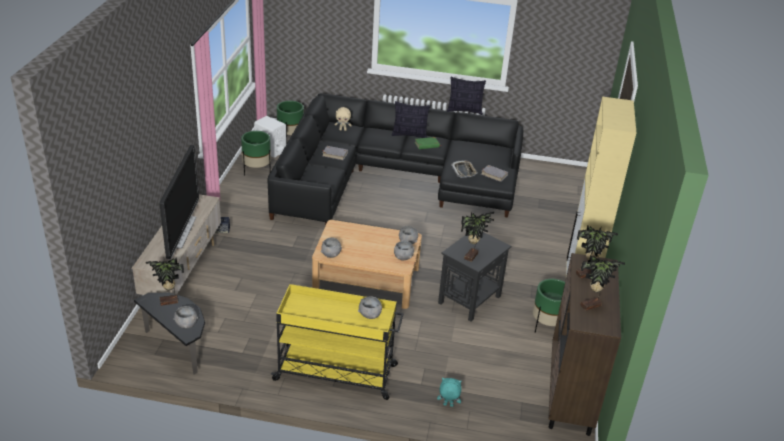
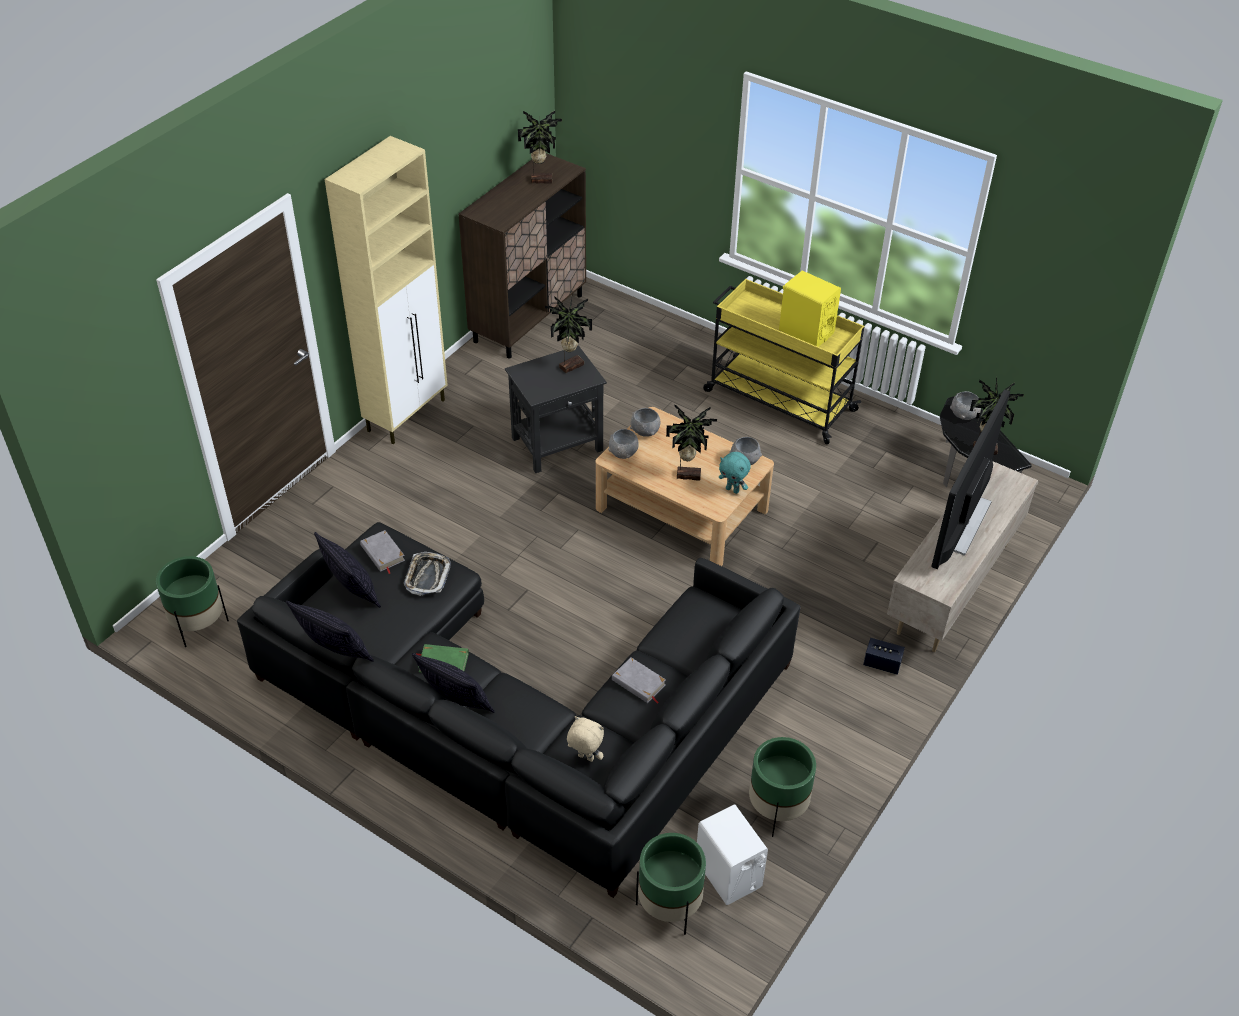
camera: 155 degrees left, 10 degrees up
grey bowl [358,296,382,319] -> none
turquoise plush toy [437,378,462,407] -> turquoise plush toy moved to [719,452,751,494]
green planter [533,279,565,333] -> green planter moved to [156,556,229,647]
potted plant [576,225,618,279] -> potted plant moved to [666,405,717,481]
none -> pillow [314,532,381,608]
none -> yellow speaker [779,270,841,347]

